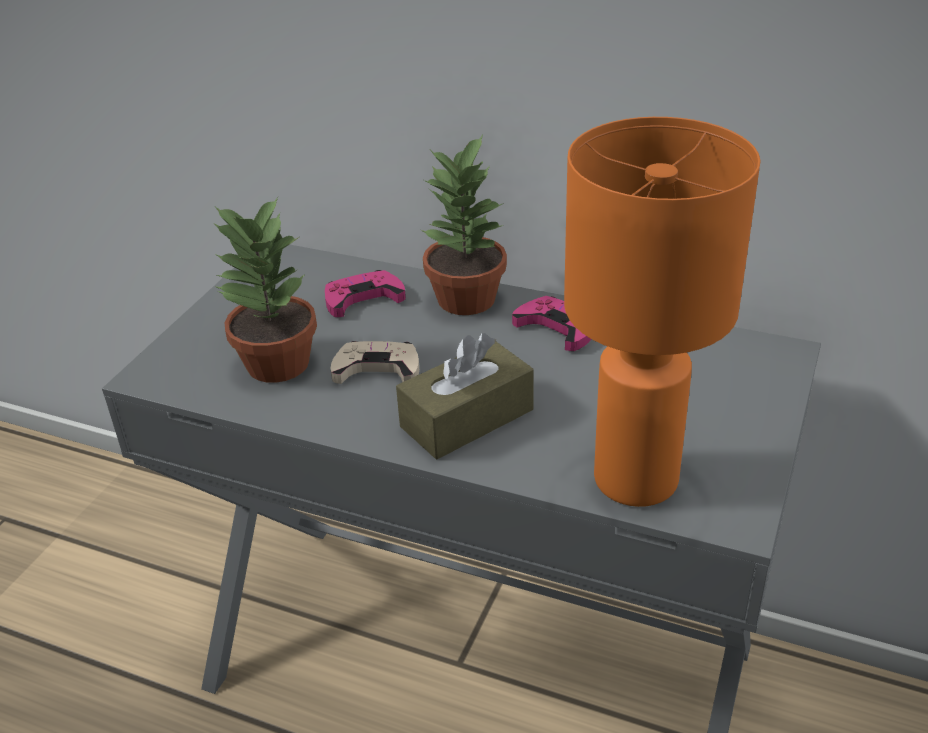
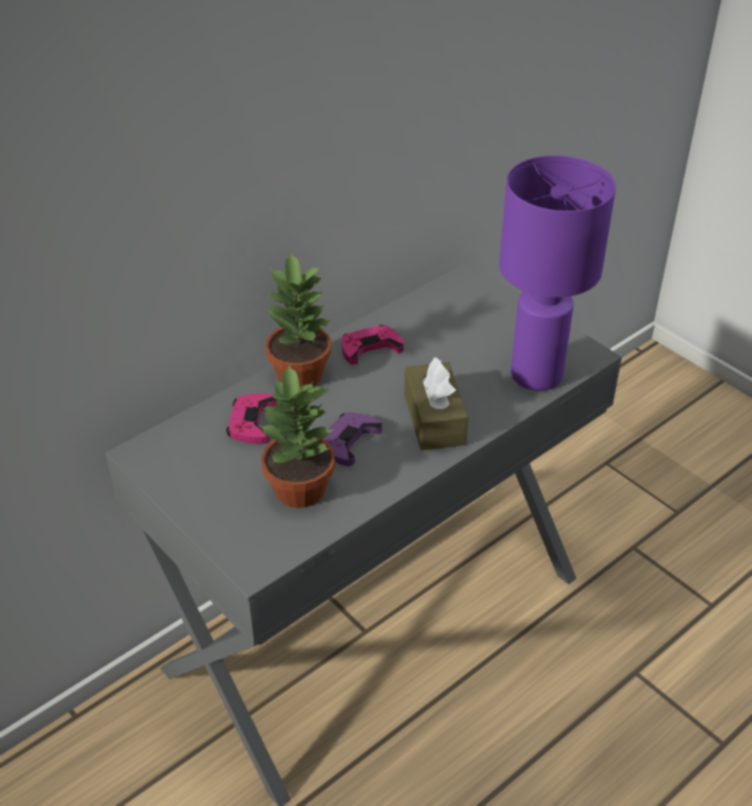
camera: 65 degrees left, 5 degrees up
beige game controller [330,341,419,384] -> purple game controller [323,412,382,466]
orange table lamp [564,117,760,507] -> purple table lamp [499,155,616,391]

